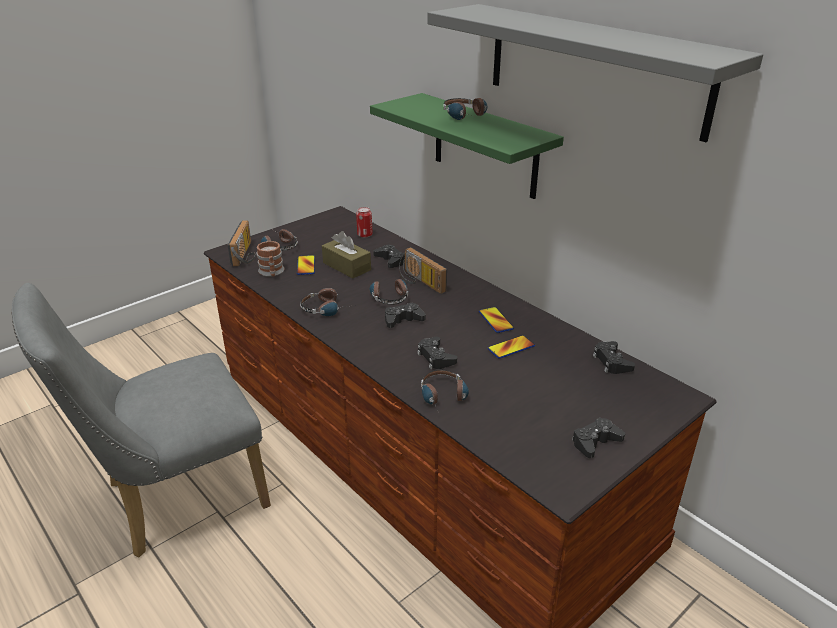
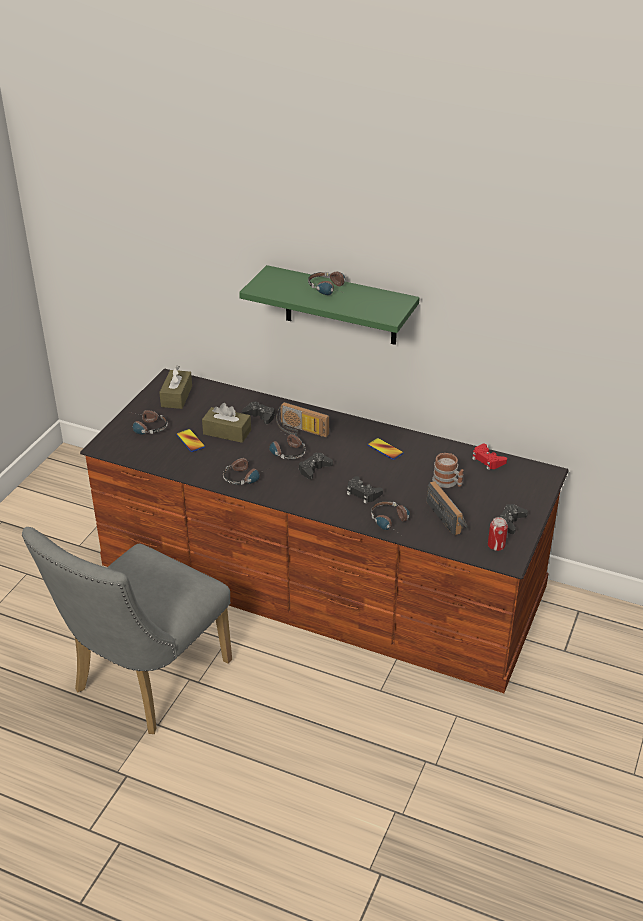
camera: 25 degrees left, 5 degrees up
radio [228,220,256,266] -> radio moved to [427,481,468,535]
mug [257,241,284,277] -> mug moved to [432,453,464,488]
can [356,207,373,238] -> can moved to [488,517,508,551]
grey shelf [428,4,763,142] -> none
phone [488,335,535,359] -> none
black game controller [593,341,635,374] -> red game controller [472,444,507,470]
none -> brown tissue box [159,365,192,409]

